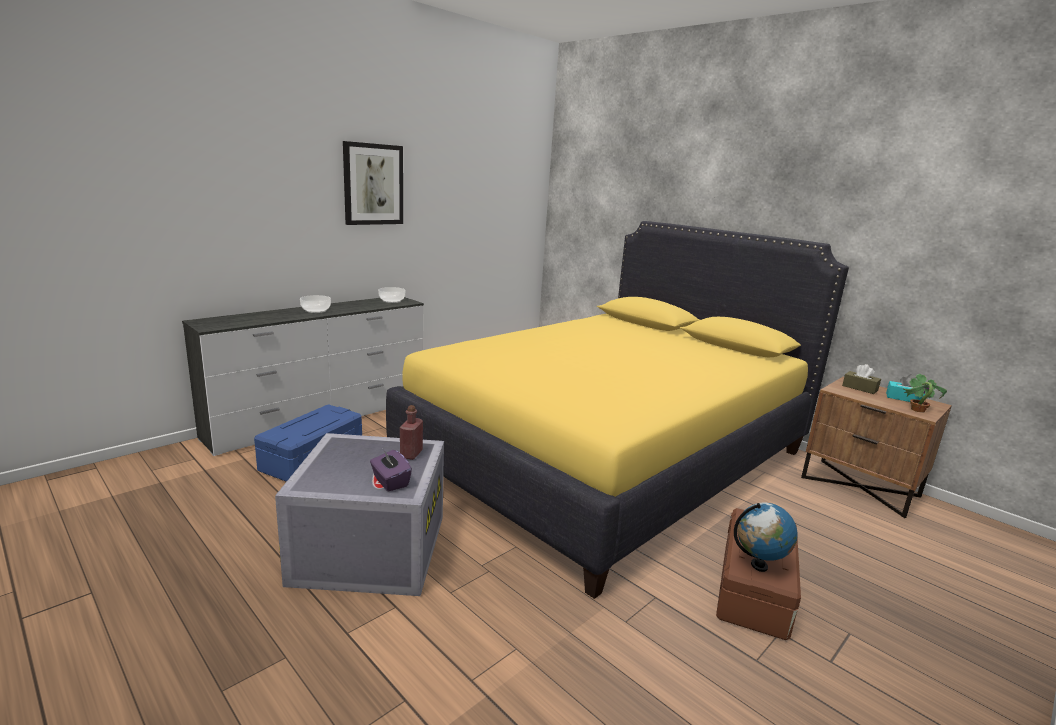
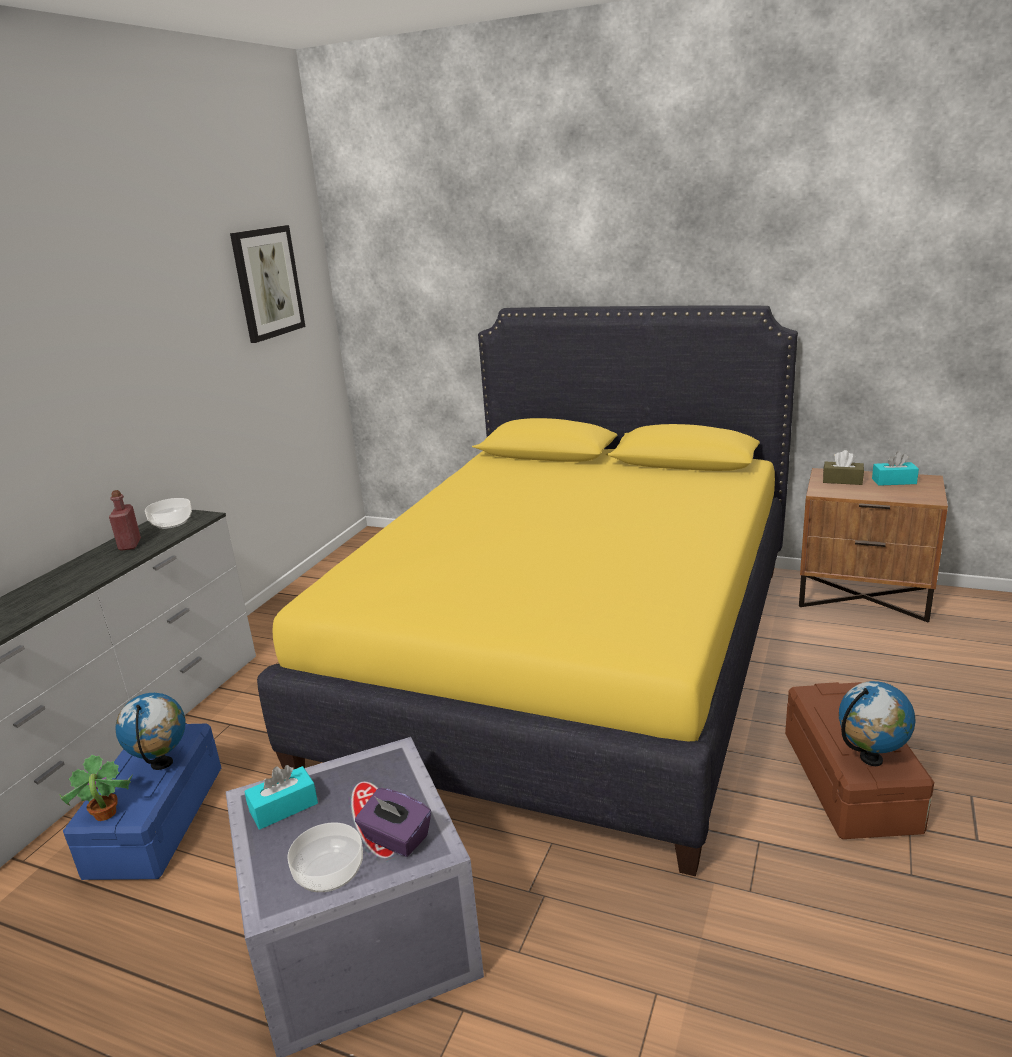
camera: 20 degrees left, 5 degrees up
bowl [300,295,331,313] -> bowl moved to [287,823,363,892]
picture [343,141,403,225] -> picture moved to [230,225,306,343]
red bottle [400,405,423,460] -> red bottle moved to [109,490,141,551]
potted plant [902,374,947,413] -> potted plant moved to [59,755,133,821]
none -> globe [115,693,185,770]
none -> turquoise tissue box [244,765,318,830]

